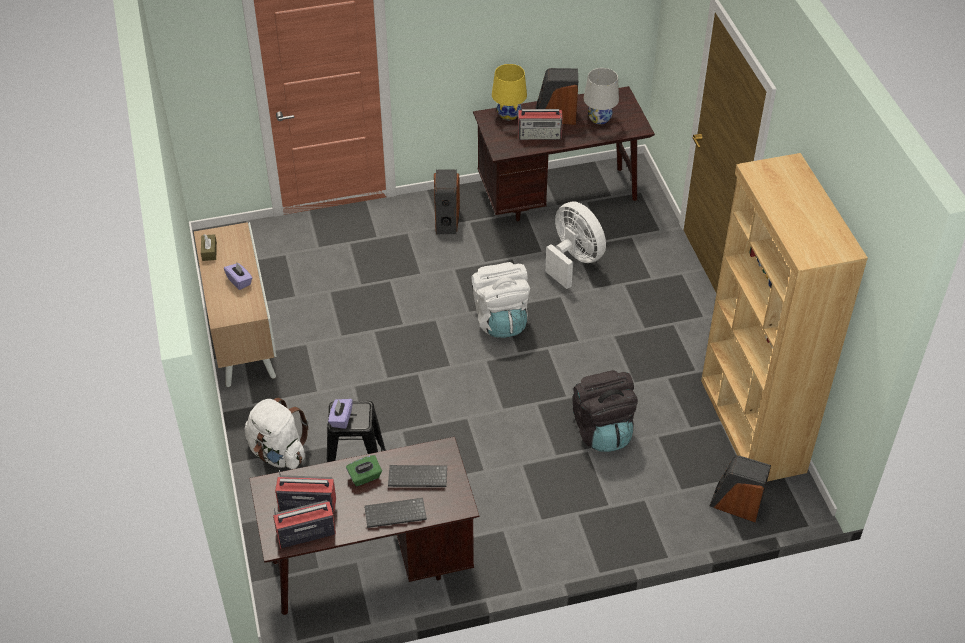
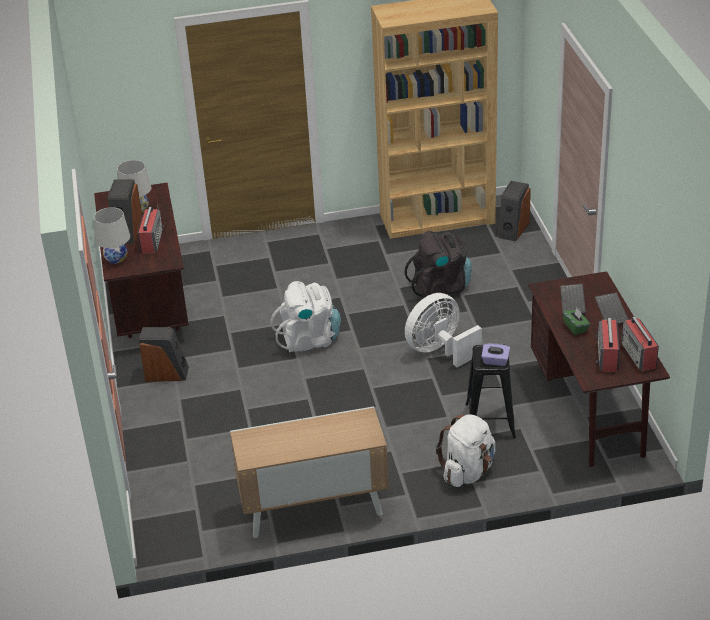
camera: 85 degrees left, 10 degrees down
brown tissue box [201,234,217,261] -> none
purple tissue box [224,263,252,290] -> none
yellow table lamp [492,64,527,120] -> white table lamp [94,207,130,264]
white fan [545,202,606,289] -> white fan moved to [405,293,482,367]

